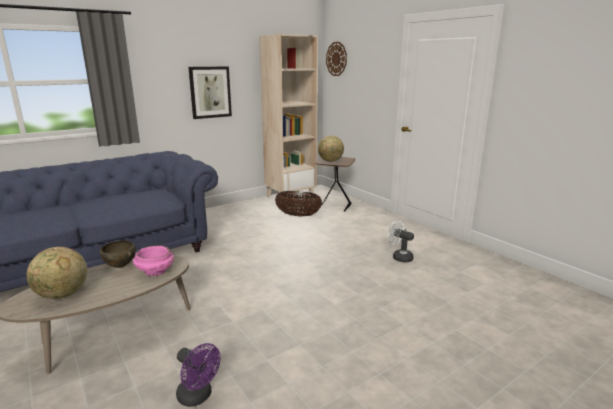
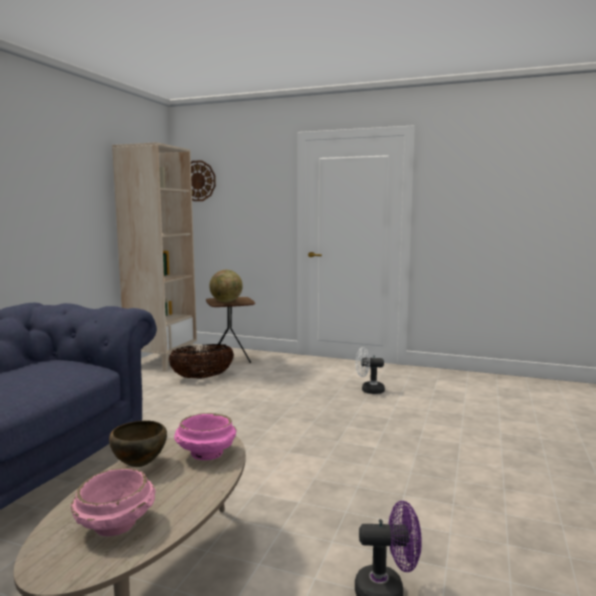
camera: 35 degrees left, 10 degrees down
globe [27,247,87,299] -> pink bowl [70,468,155,536]
picture [188,66,232,119] -> none

